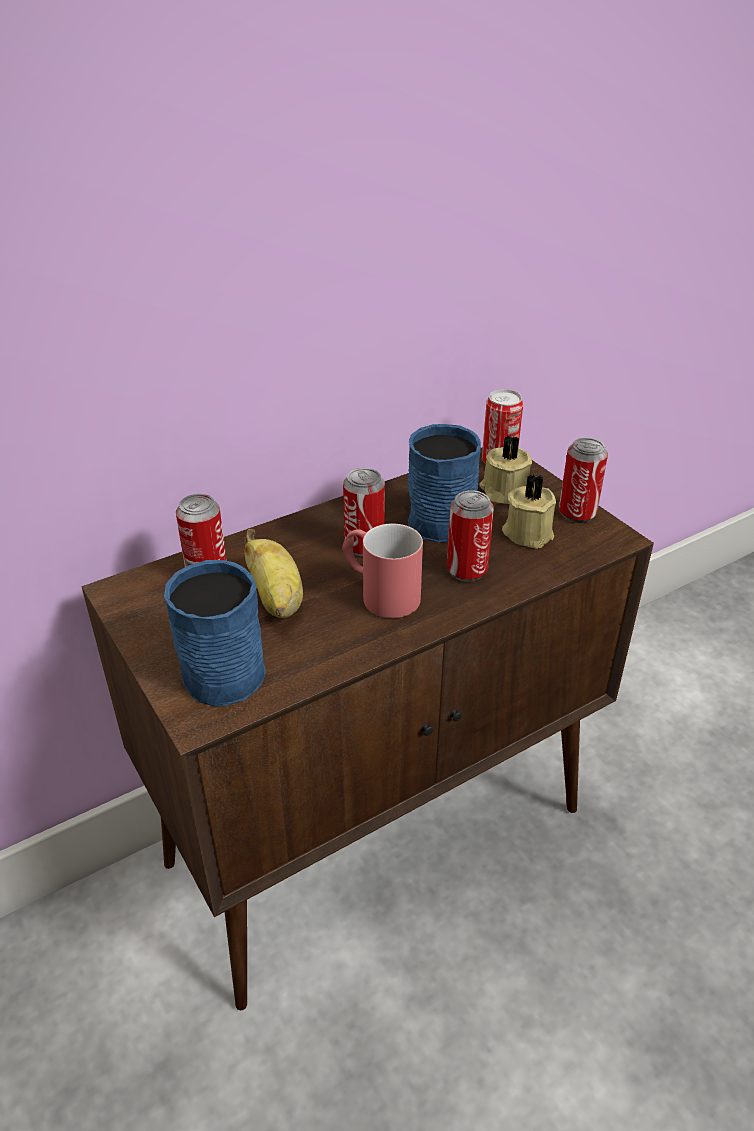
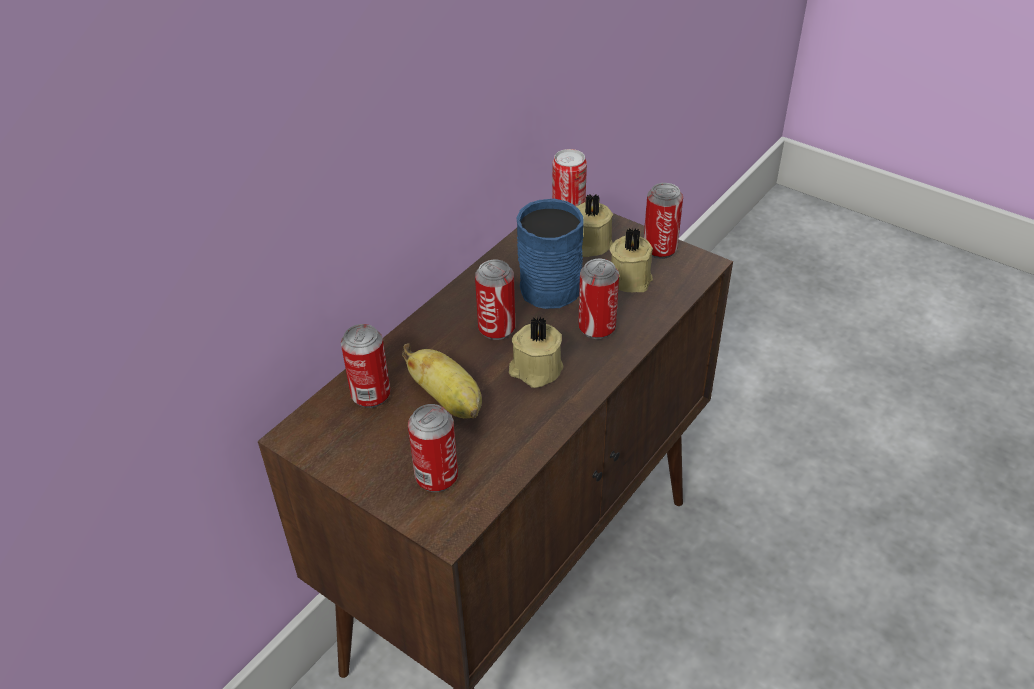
camera: 20 degrees left, 5 degrees up
blue mug [164,560,266,706] -> can [408,404,458,492]
red mug [342,523,423,618] -> beige candle [509,317,563,388]

